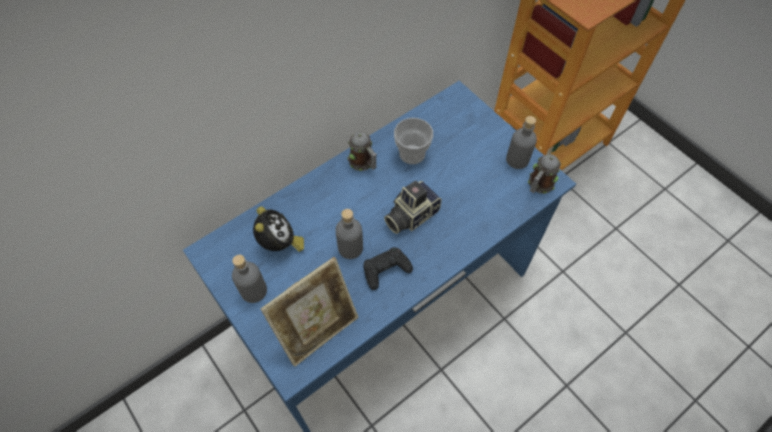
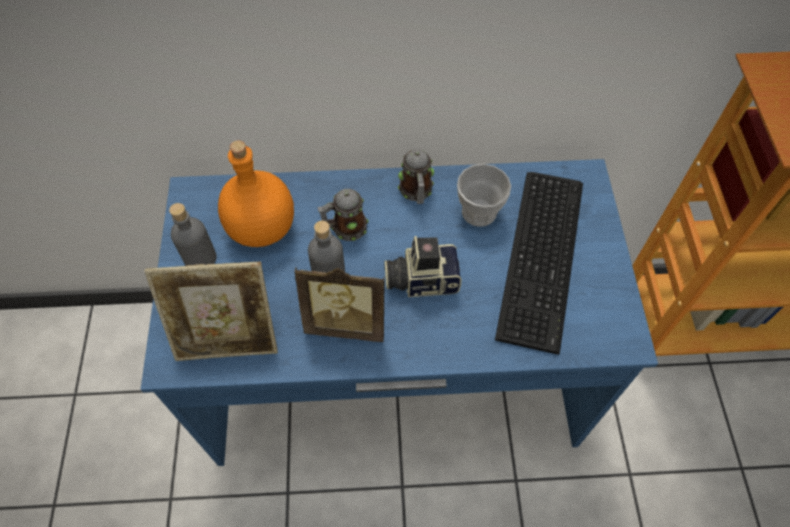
camera: 35 degrees right, 0 degrees up
alarm clock [253,206,304,252] -> orange bottle [218,140,294,247]
black game controller [363,247,413,290] -> picture frame [295,267,385,342]
grey bottle [506,116,537,169] -> none
mug [528,154,561,194] -> mug moved to [318,189,368,241]
none -> keyboard [495,172,583,355]

